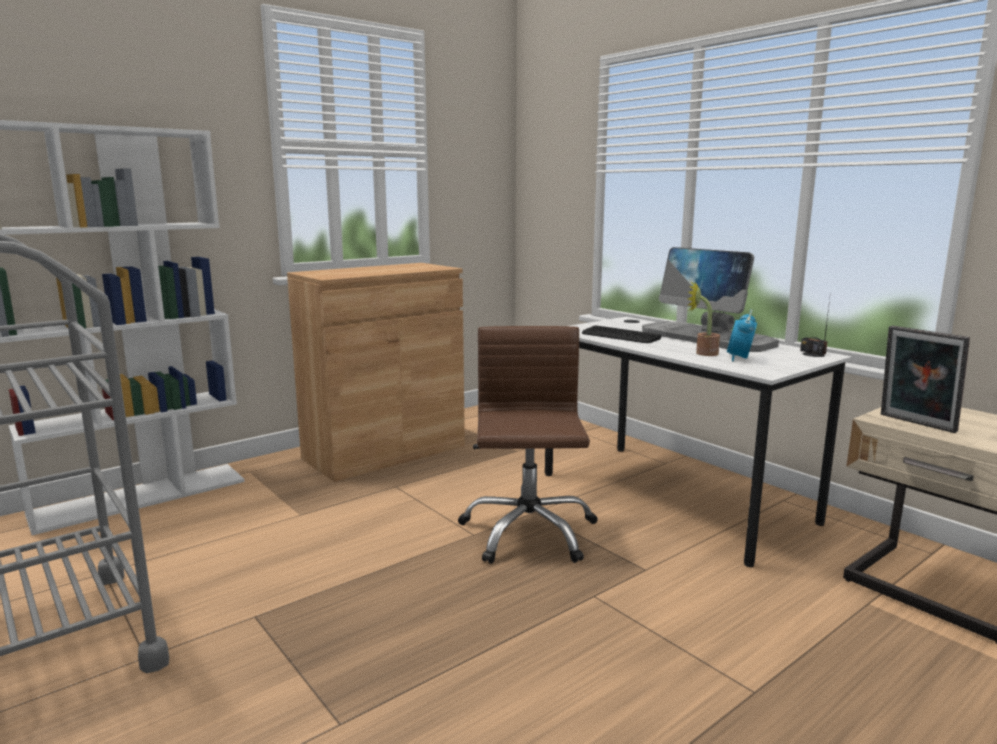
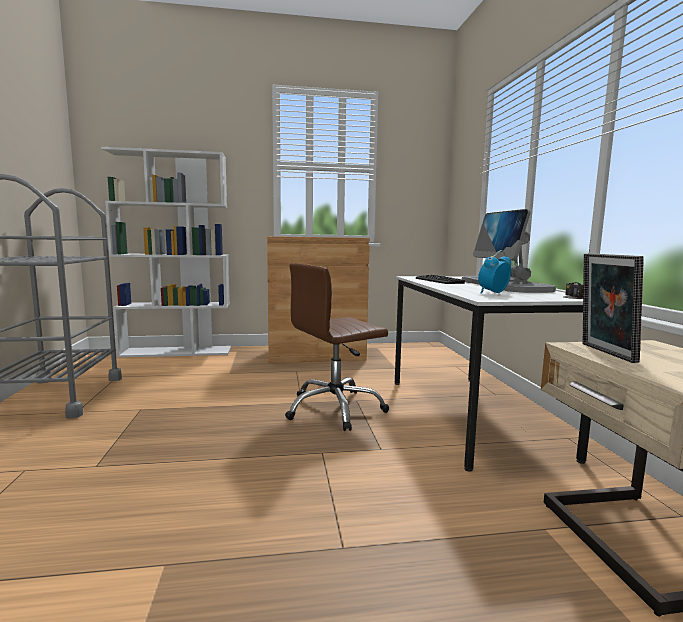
camera: 30 degrees right, 5 degrees down
brown office chair [458,326,598,564] -> brown office chair turned 150 degrees counterclockwise [285,263,389,431]
potted plant [688,280,720,356] -> none

